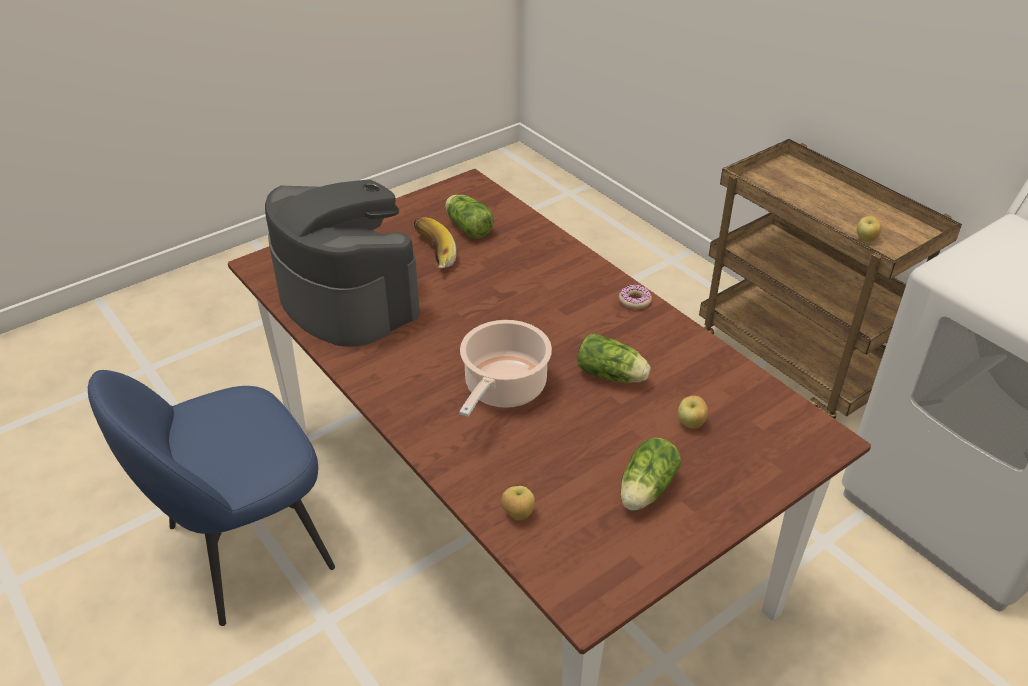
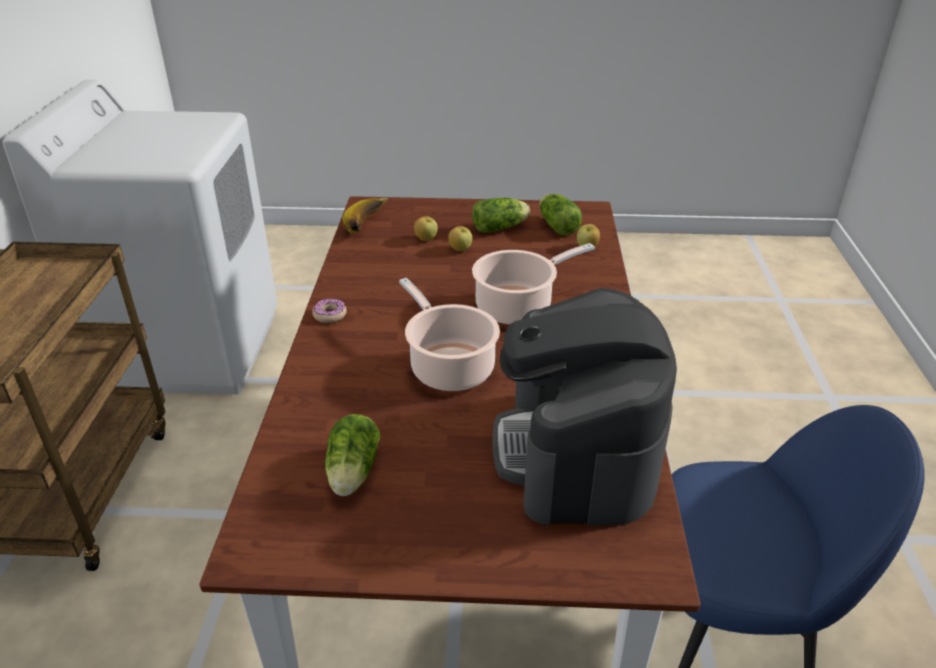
camera: 140 degrees left, 5 degrees down
banana [414,217,457,269] -> banana moved to [342,198,388,233]
lettuce [578,333,651,383] -> lettuce moved to [540,194,582,235]
apple [857,216,882,242] -> apple moved to [448,226,472,251]
none -> cooking pot [399,278,500,391]

